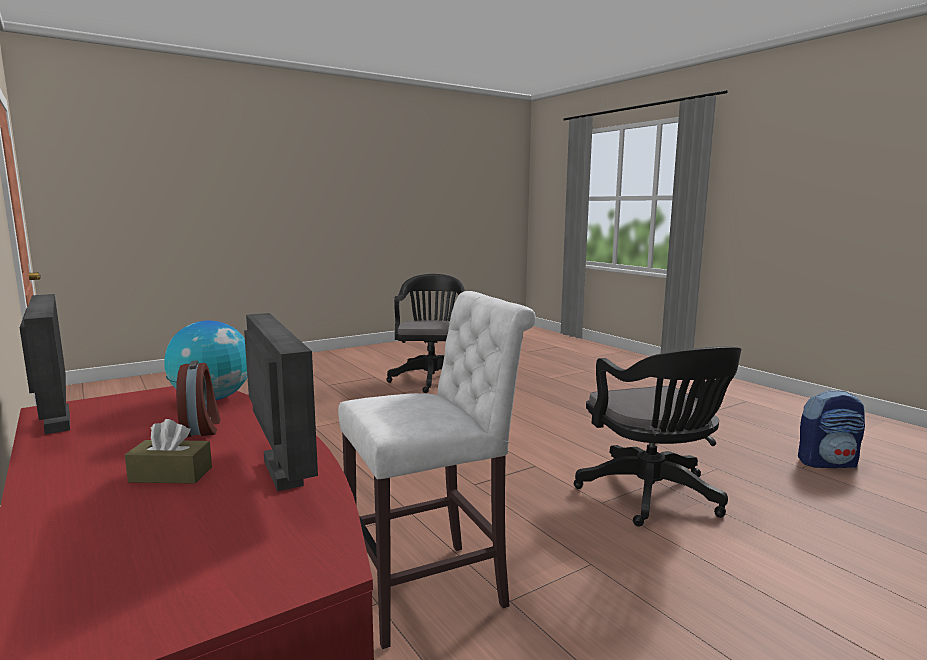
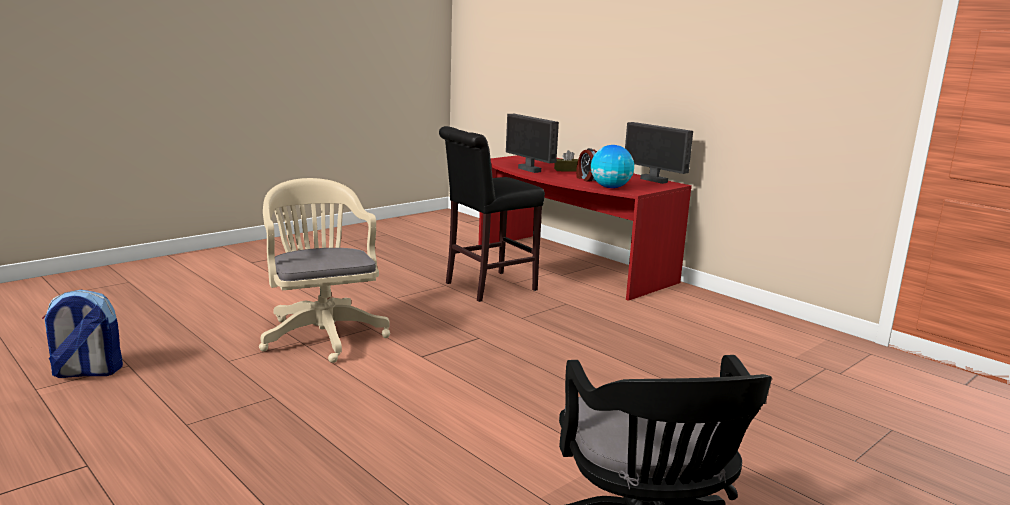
camera: 170 degrees right, 5 degrees up
white stool [338,291,536,649] -> black stool [439,126,545,302]
black office chair [574,346,742,527] -> beige office chair [259,178,390,363]

